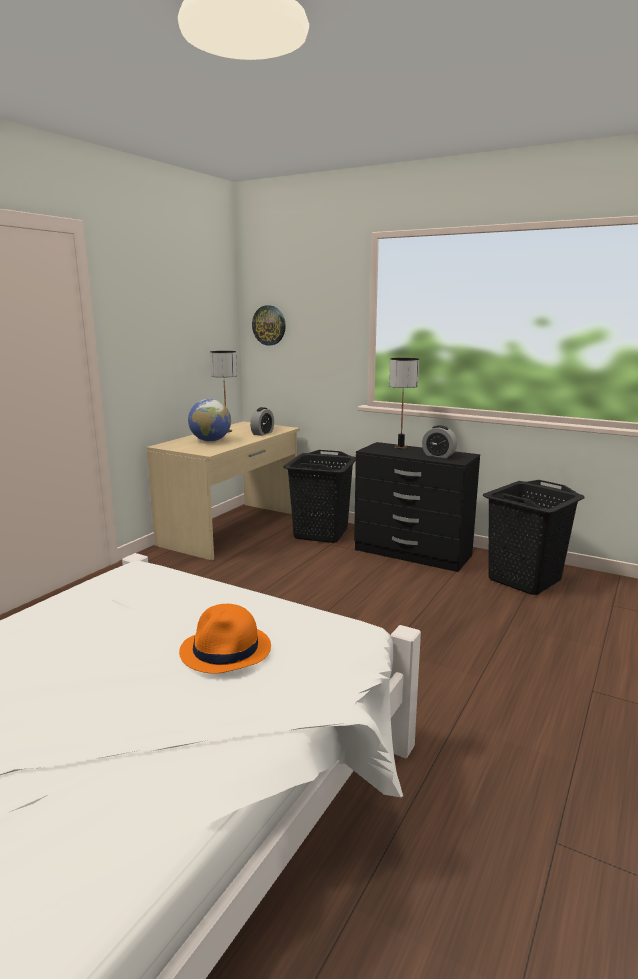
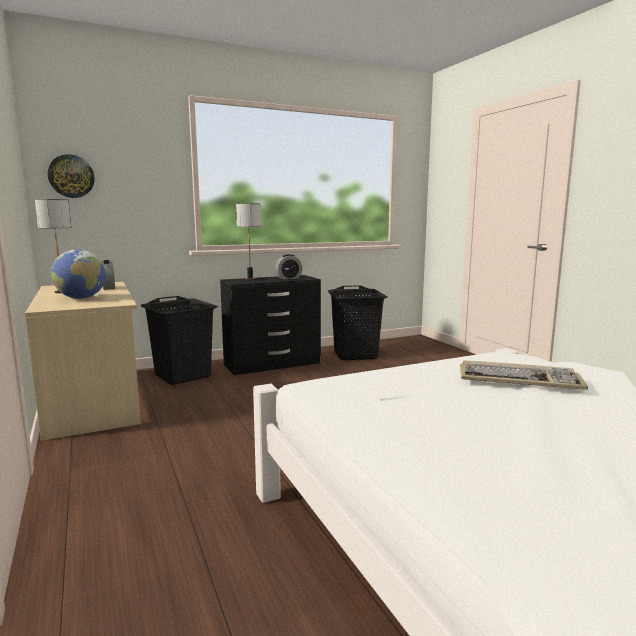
camera: 55 degrees left, 5 degrees down
orange hat [179,604,271,674] -> keyboard [460,360,588,390]

